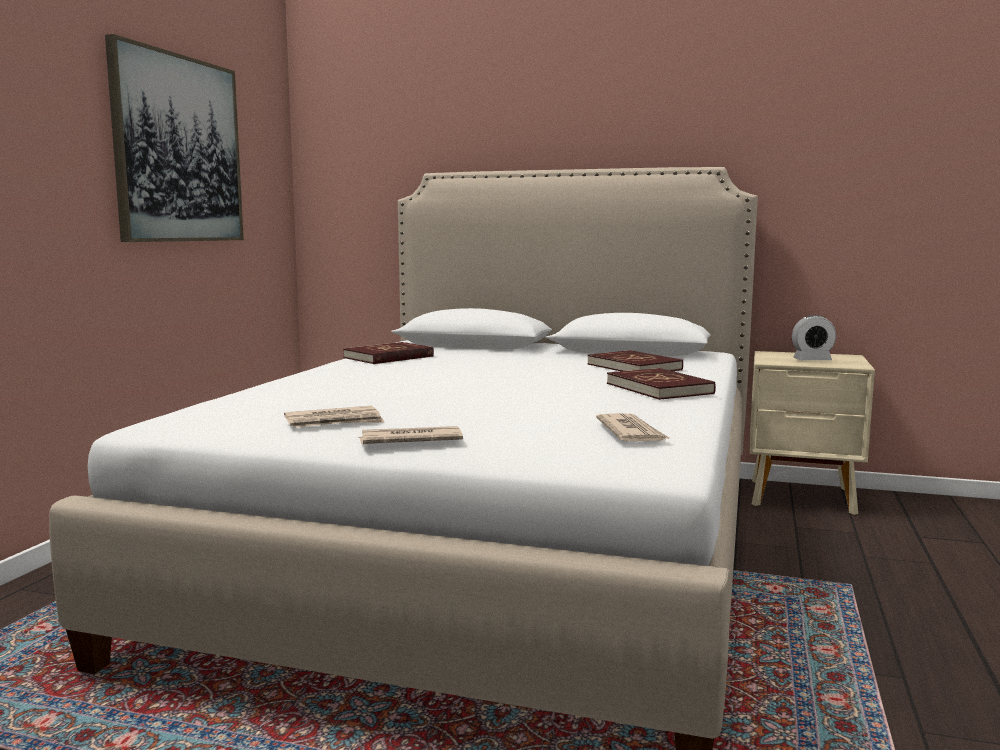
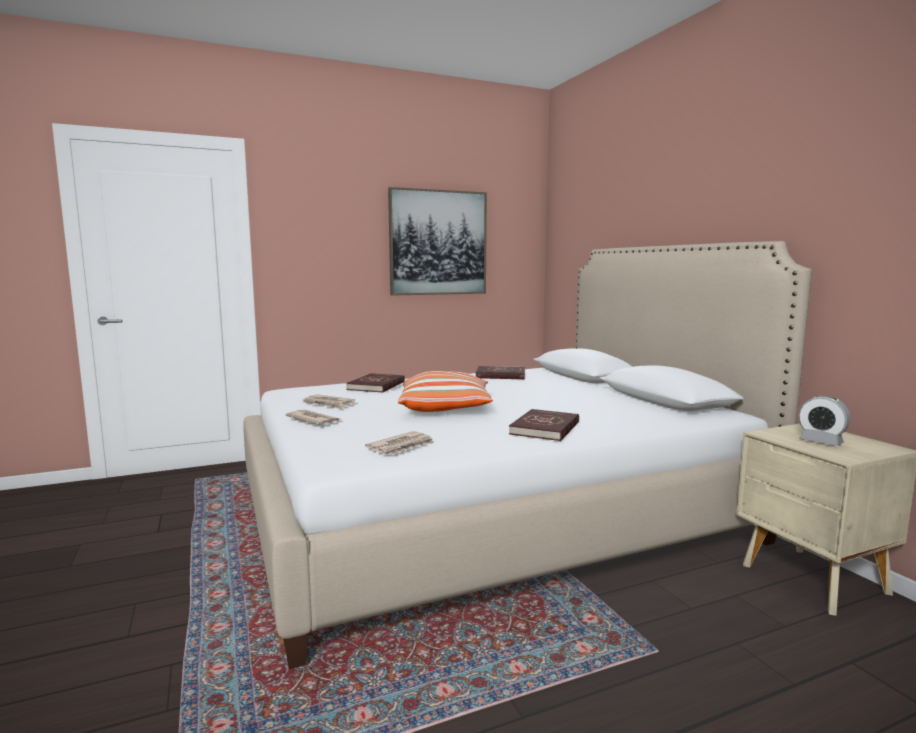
camera: 50 degrees right, 0 degrees up
red book [587,350,683,371] -> red book moved to [346,373,405,393]
none -> pillow [398,371,493,412]

